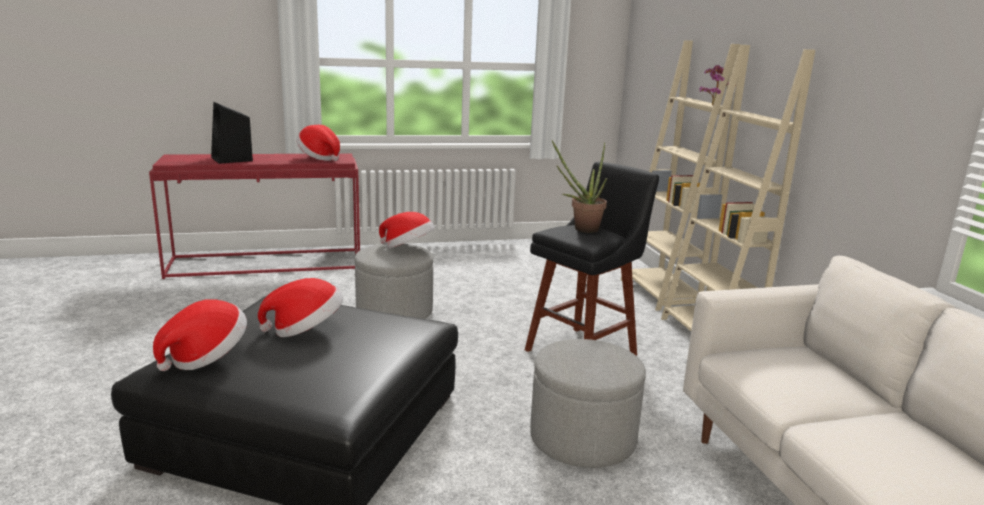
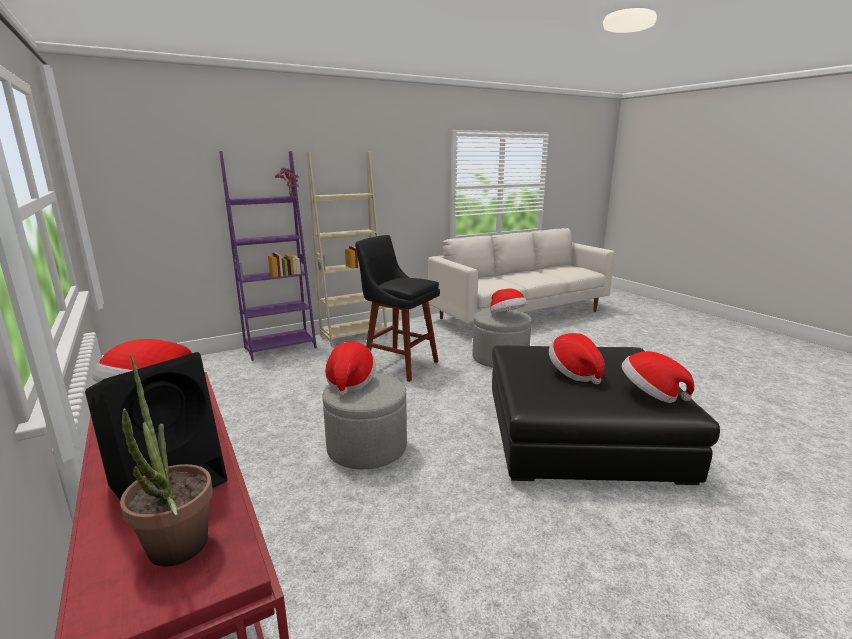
camera: 105 degrees left, 0 degrees up
potted plant [552,140,607,233] -> potted plant moved to [120,355,213,567]
beige bookcase [621,40,741,311] -> purple bookcase [219,151,317,361]
none -> hat [490,289,527,313]

